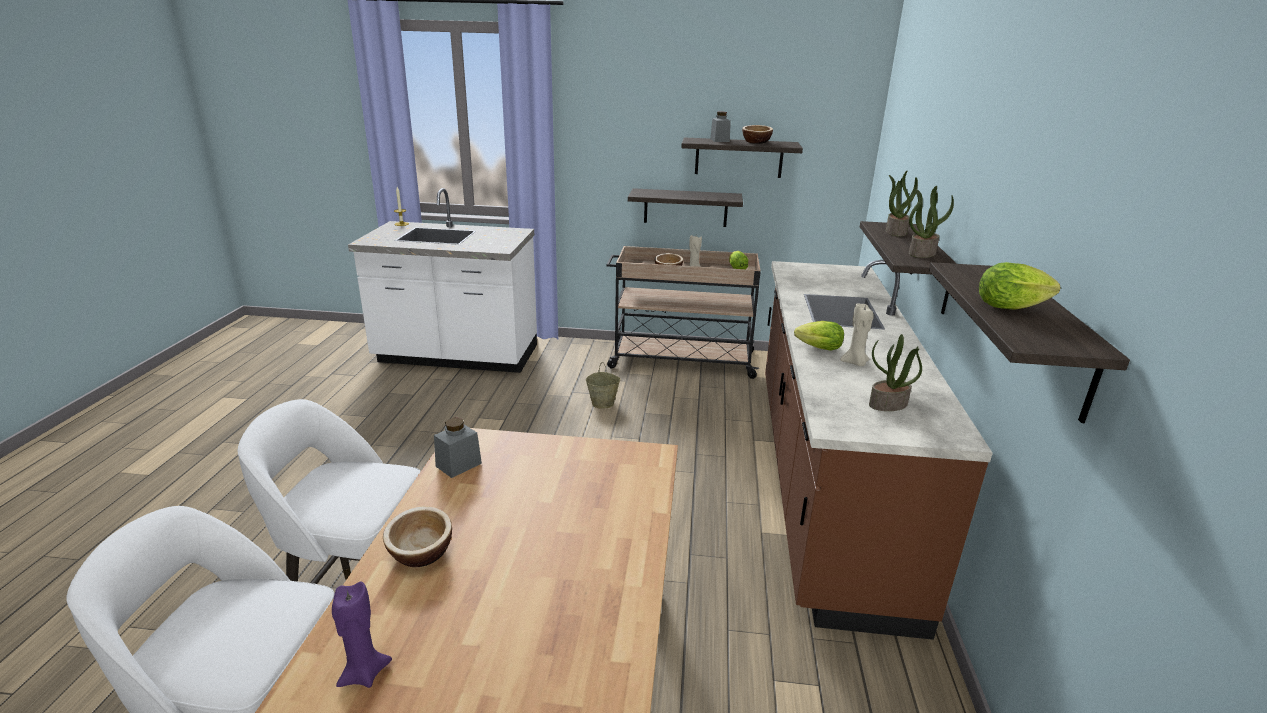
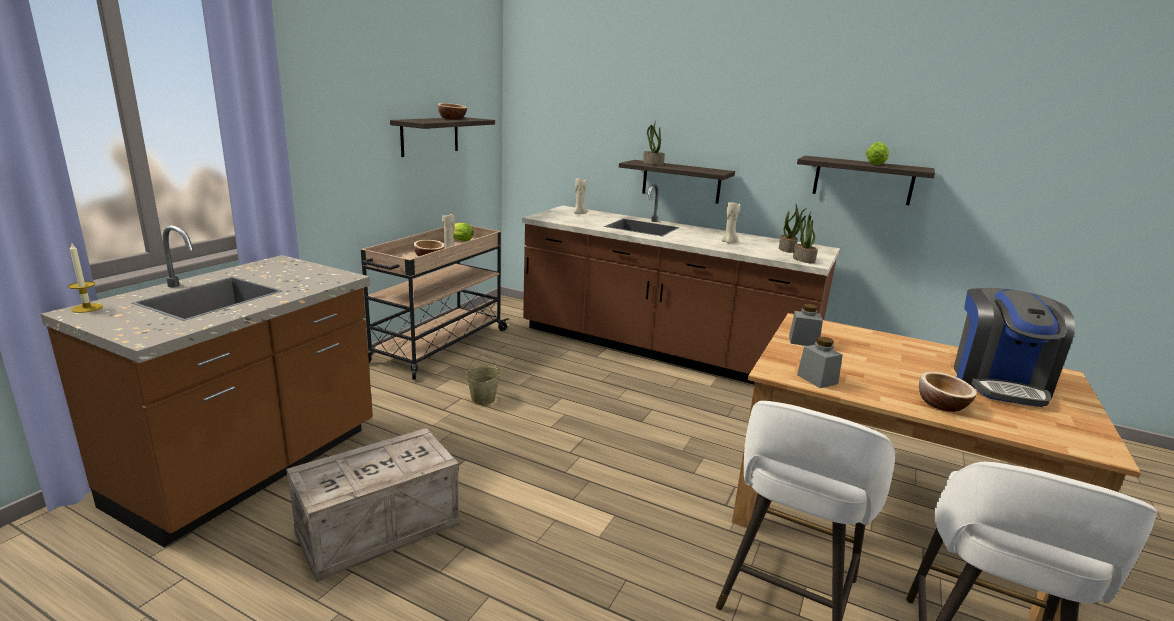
camera: 70 degrees left, 5 degrees down
purple candle [332,581,392,688] -> none
white counter [348,188,537,373] -> brown counter [40,225,373,547]
shelf [628,188,743,227] -> none
grey jar [710,111,731,142] -> grey jar moved to [789,304,823,346]
lettuce [794,321,844,351] -> none
potted plant [909,186,954,258] -> potted plant moved to [793,212,818,264]
none -> crate [286,428,460,582]
none -> beige candle [574,178,587,214]
none -> coffee machine [954,288,1075,407]

